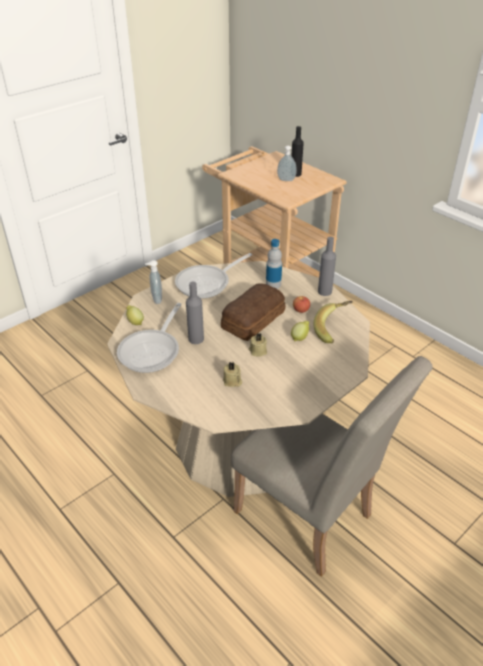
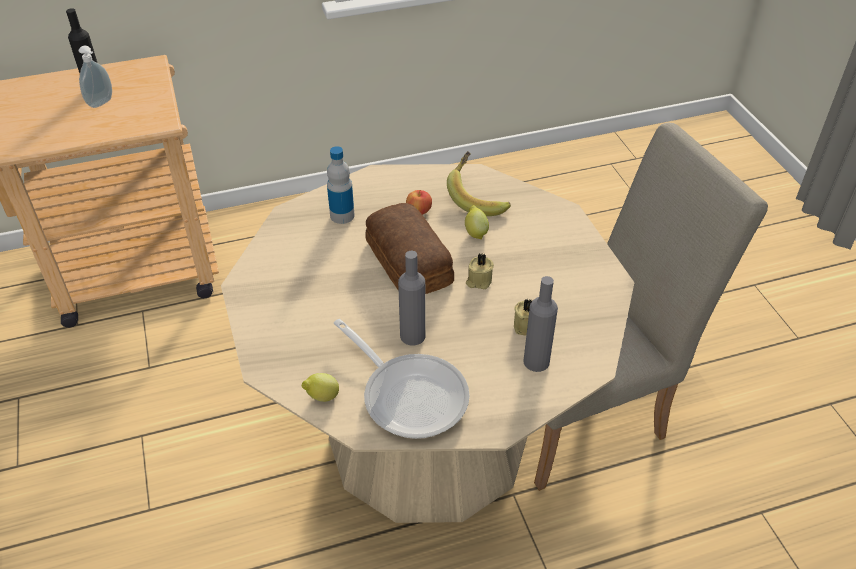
camera: 65 degrees left, 5 degrees up
soap dispenser [145,260,162,304] -> none
frying pan [175,253,252,299] -> none
grey bottle [318,237,336,296] -> grey bottle moved to [523,276,558,372]

